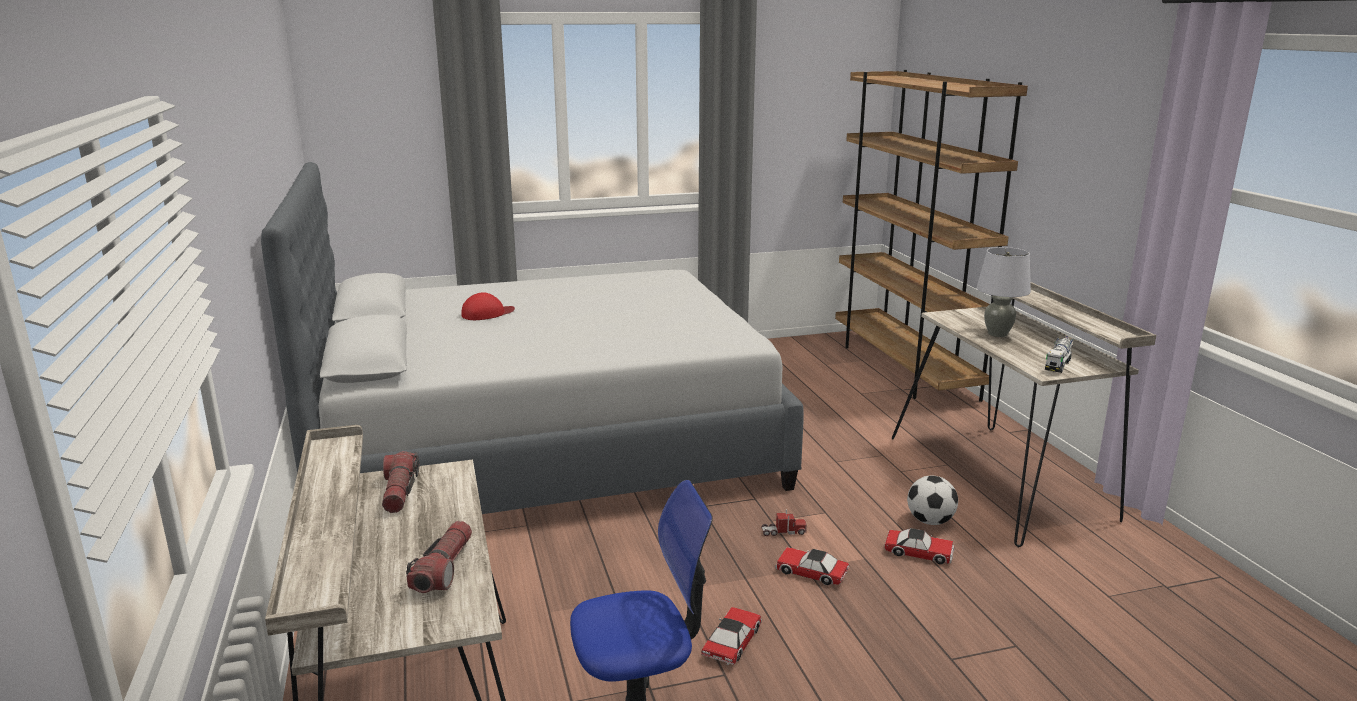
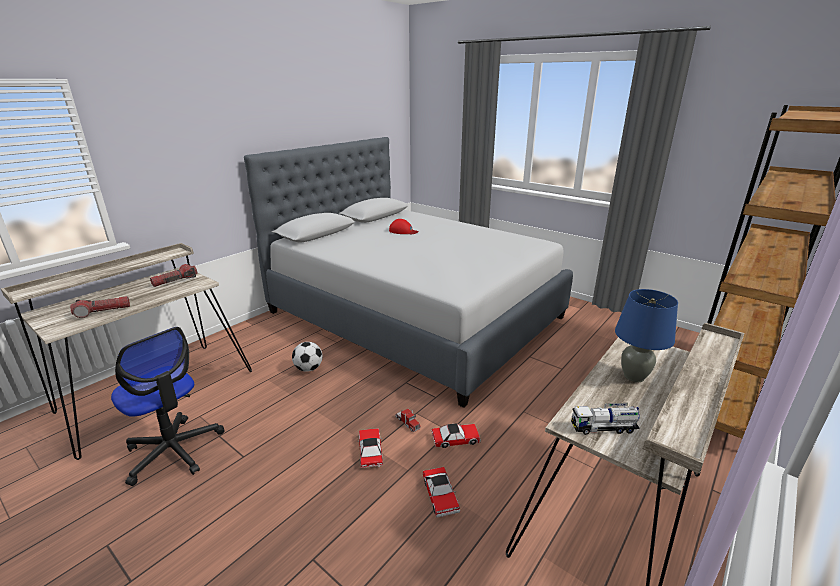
camera: 55 degrees right, 5 degrees up
toy car [701,607,762,665] -> toy car moved to [431,423,481,448]
football [907,476,958,525] -> football moved to [292,342,323,372]
grey table lamp [977,247,1031,337] -> blue table lamp [615,289,678,382]

